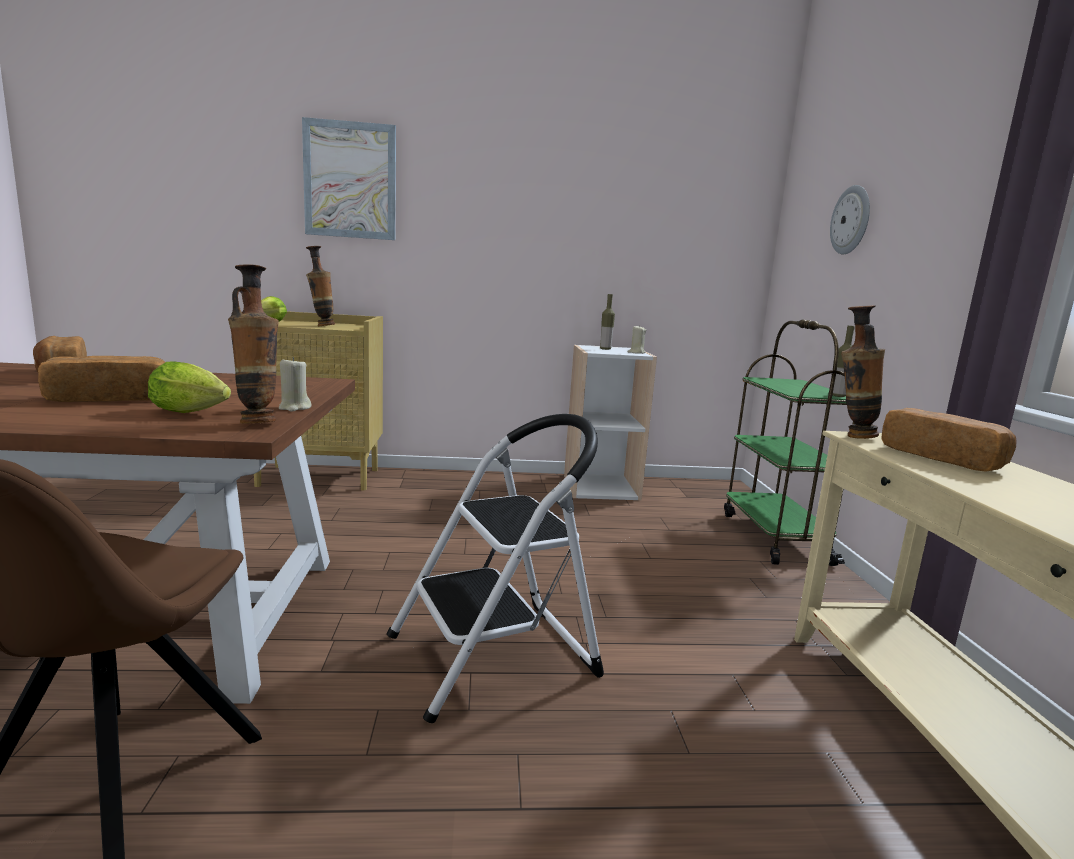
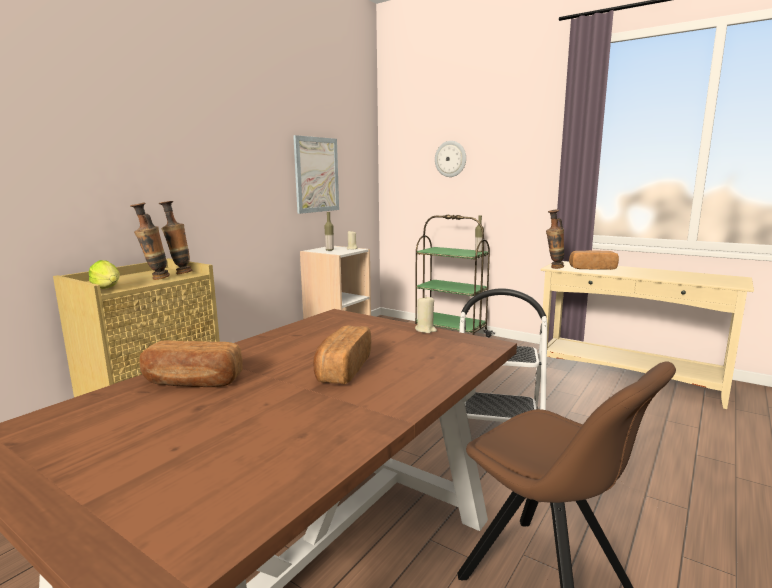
camera: 50 degrees left, 0 degrees up
lettuce [148,361,231,413] -> none
vase [228,264,279,424] -> vase moved to [159,201,193,274]
picture [302,117,396,240] -> picture moved to [293,135,339,214]

